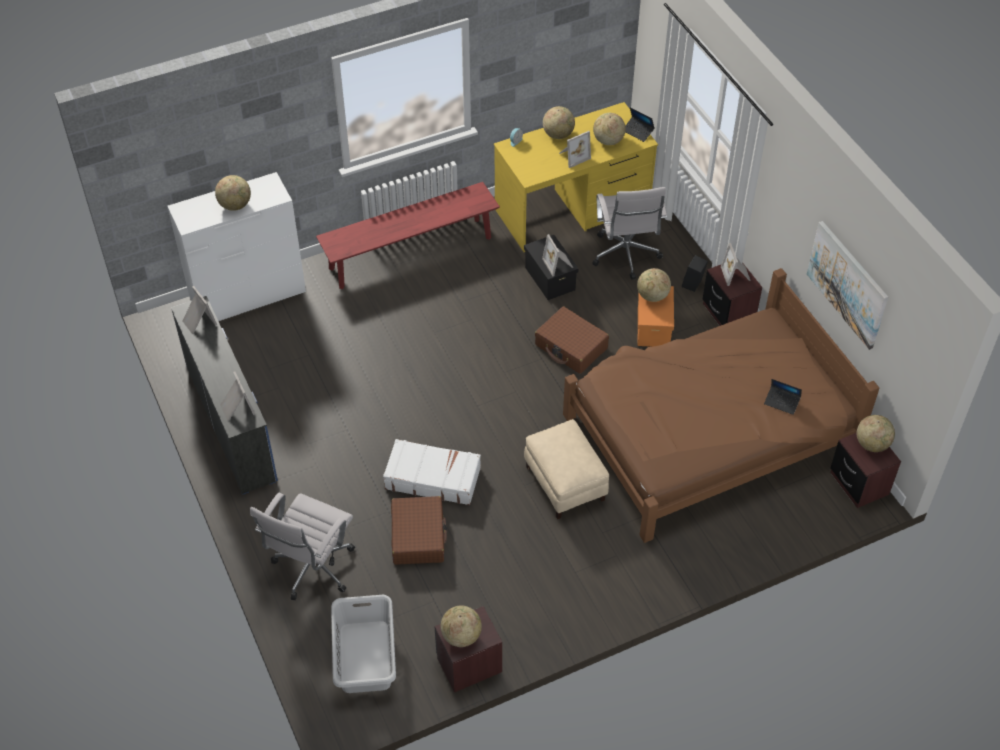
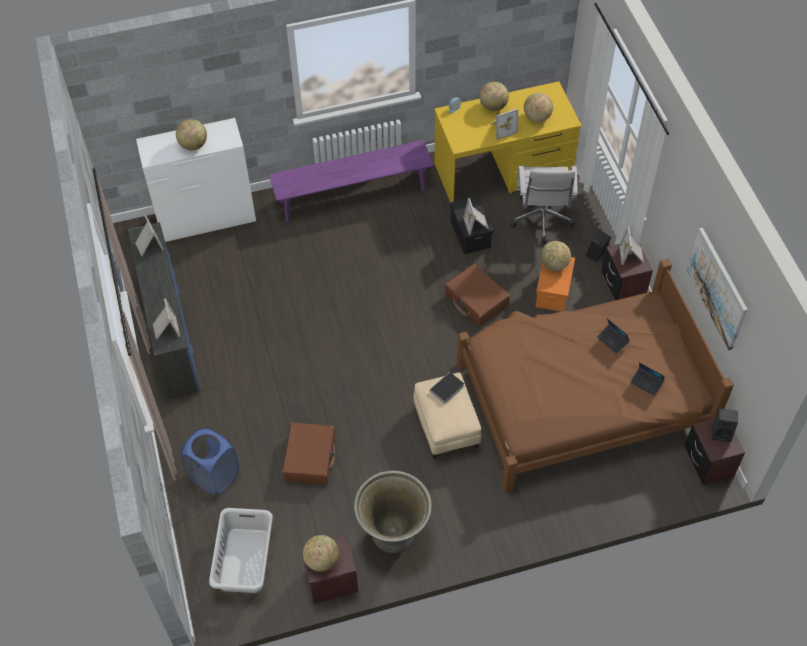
camera: 10 degrees right, 5 degrees up
white office chair [250,493,355,600] -> blue laundry basket [181,428,239,495]
red bench [316,182,500,289] -> purple bench [269,140,434,222]
white suitcase [383,439,481,505] -> none
laptop [625,107,654,142] -> laptop moved to [597,318,630,354]
globe [857,415,895,452] -> black speaker [712,408,738,442]
none -> grey planter [354,471,432,553]
none -> book [429,372,464,404]

